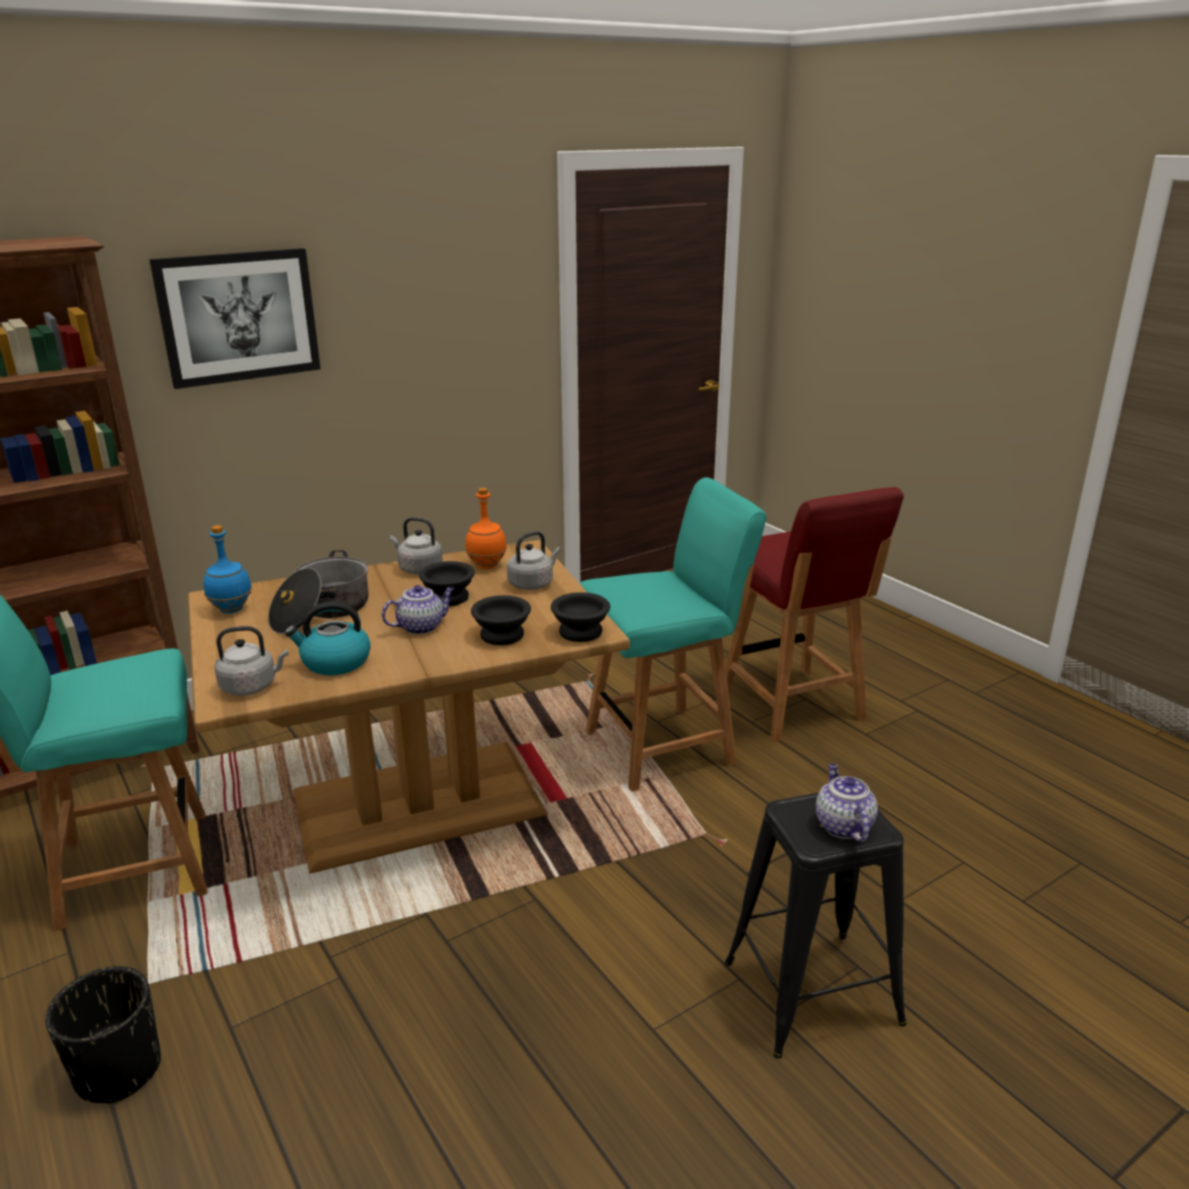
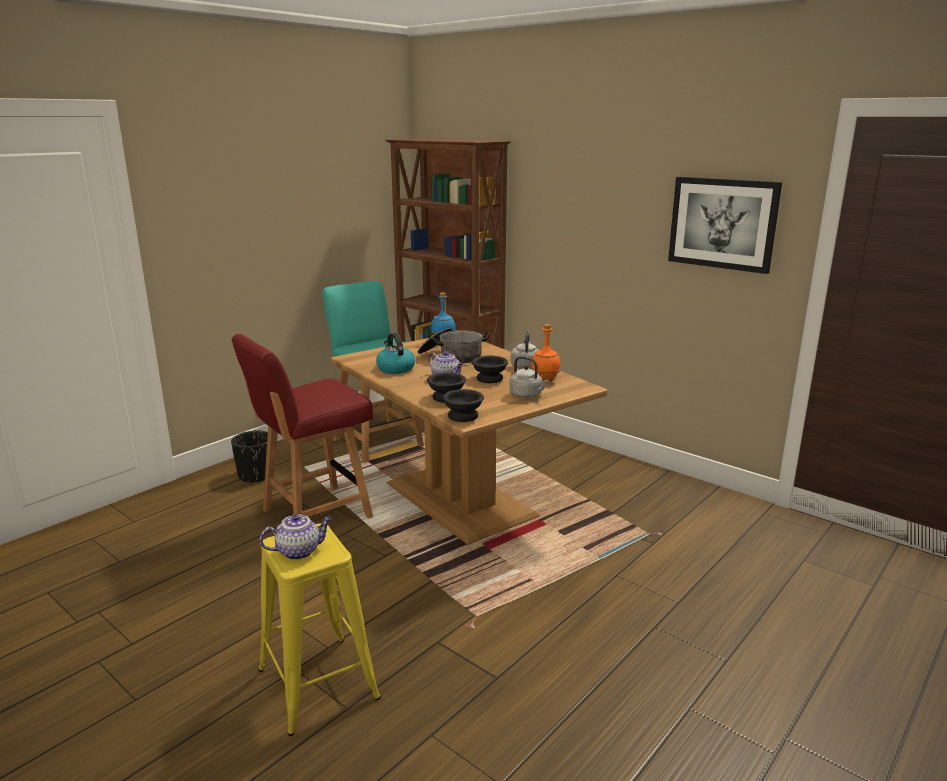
camera: 75 degrees right, 5 degrees down
picture [149,248,321,389] -> picture moved to [668,177,782,274]
grey kettle [215,626,289,696] -> none
turquoise chair [579,477,767,792] -> none
red chair [725,487,904,743] -> red chair moved to [232,334,373,519]
black stool [725,793,907,1058] -> yellow stool [258,523,381,736]

